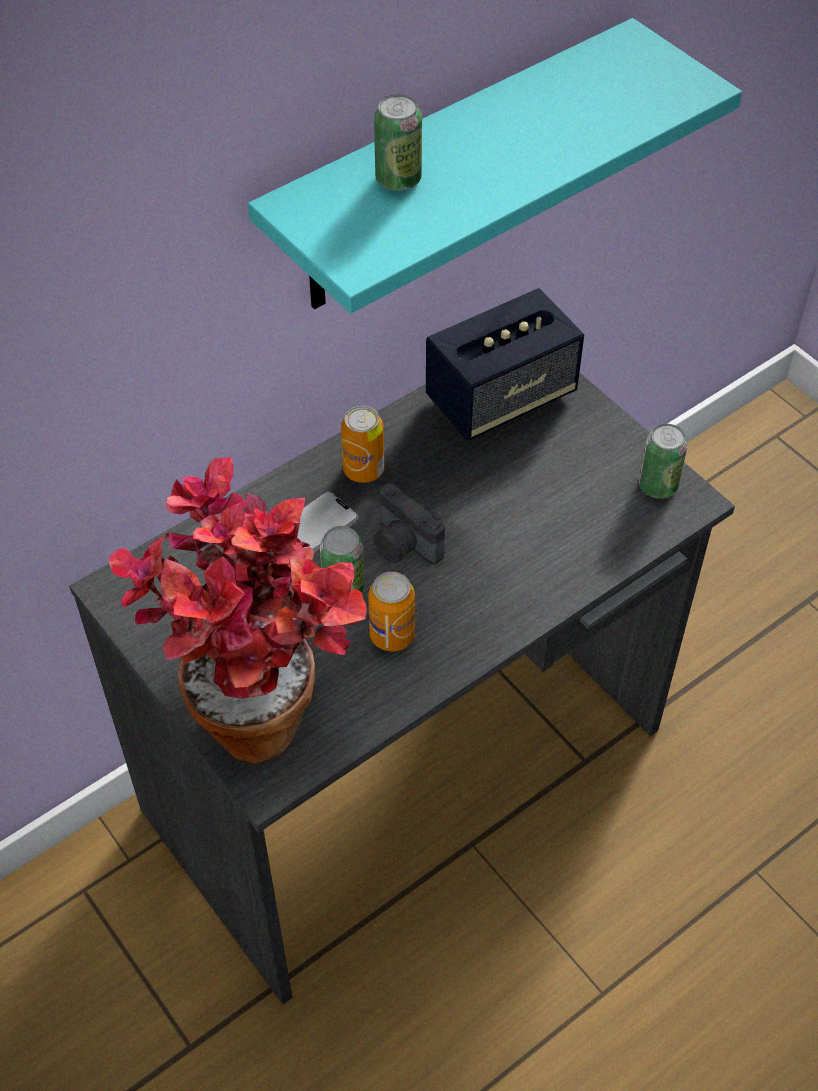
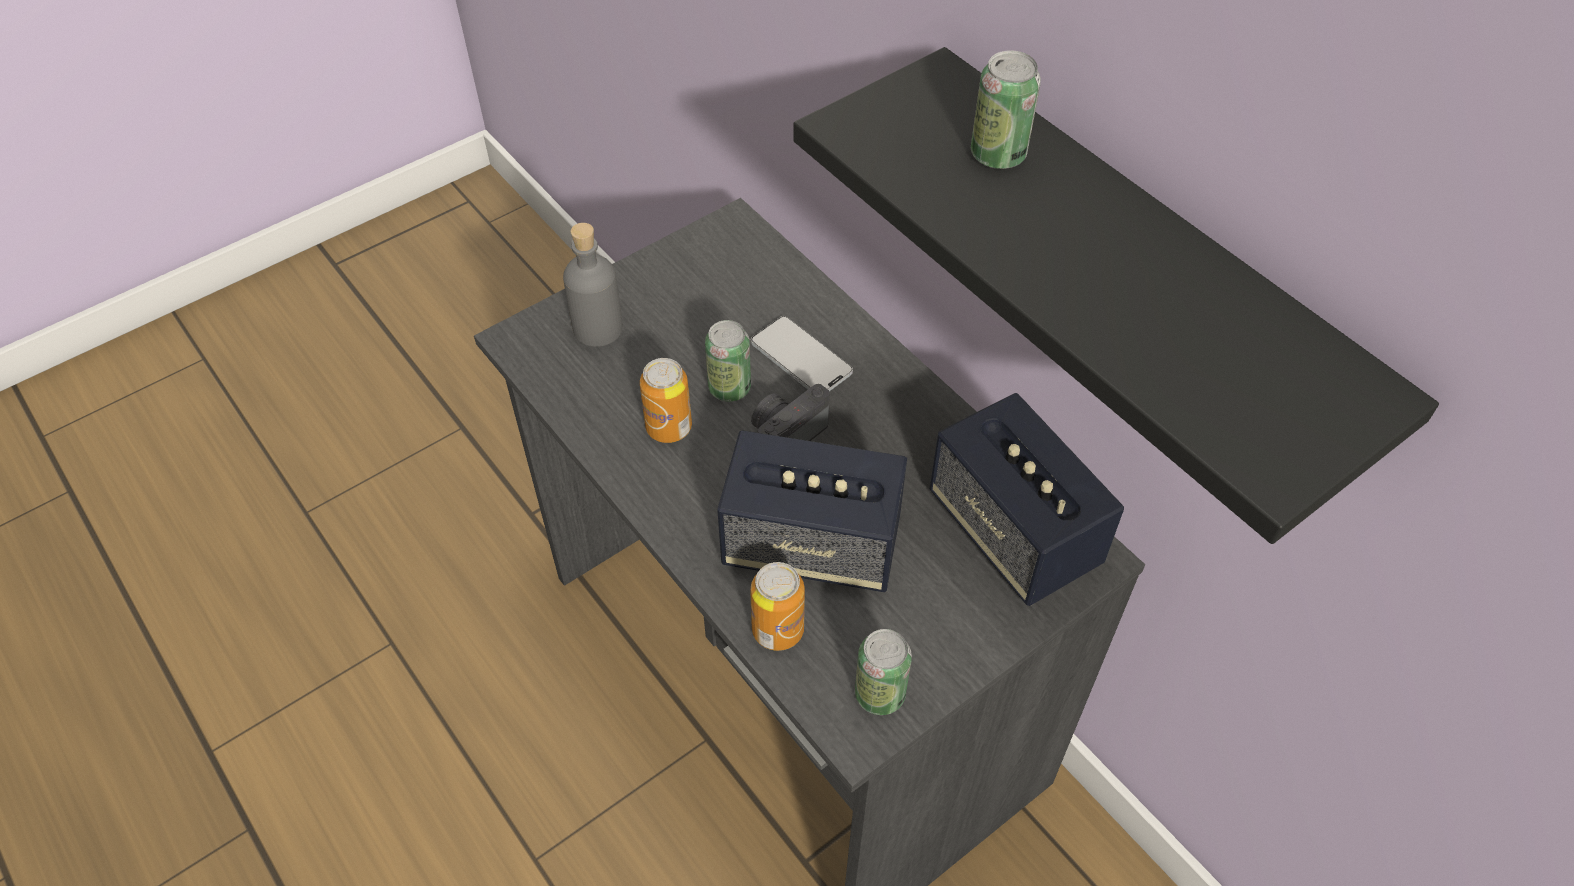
camera: 90 degrees right, 0 degrees up
potted plant [109,457,367,764] -> grey bottle [563,223,623,347]
turquoise shelf [248,18,742,313] -> black shelf [793,47,1439,544]
can [341,406,385,483] -> can moved to [751,562,805,651]
none -> speaker [717,430,907,592]

